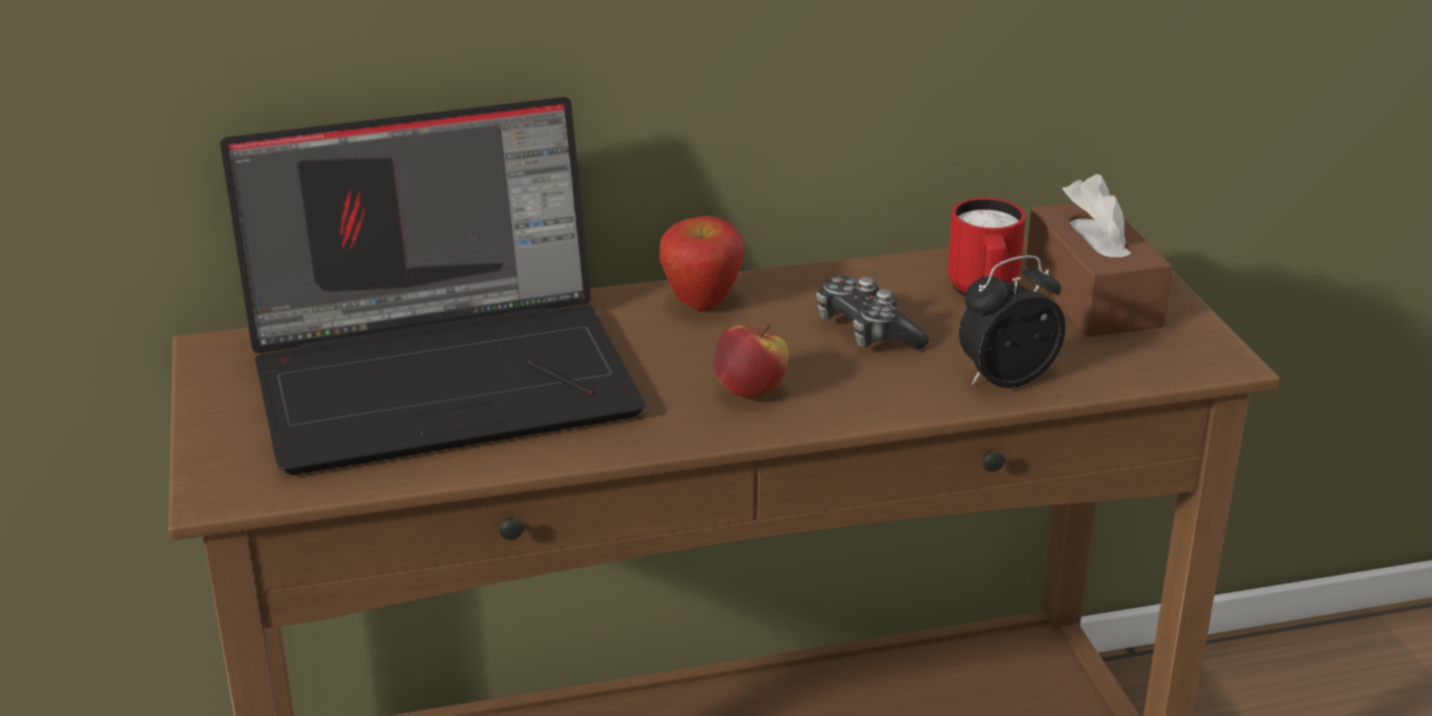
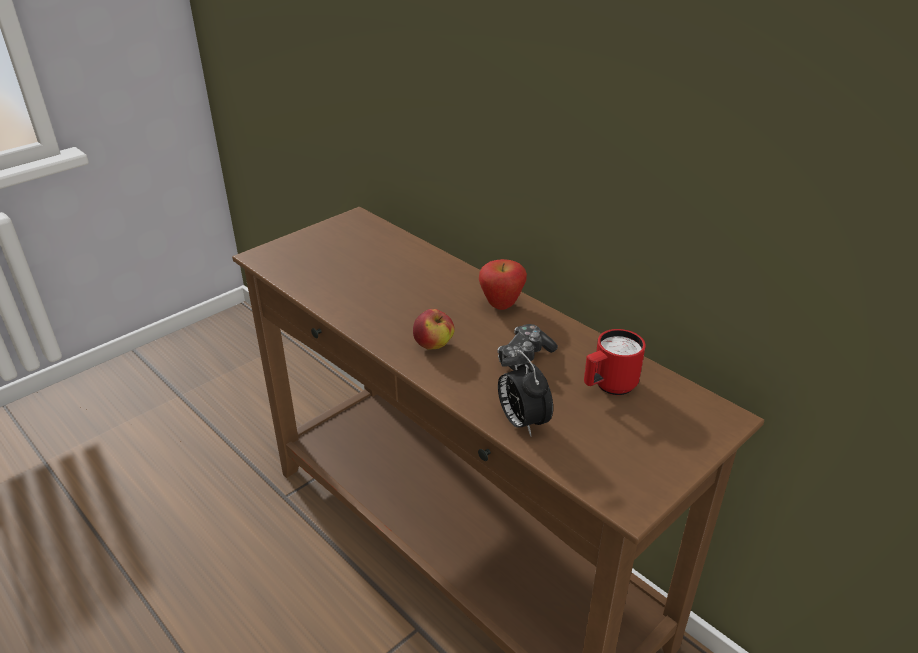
camera: 60 degrees right, 5 degrees up
laptop [220,97,645,475] -> none
alarm clock [959,255,1066,388] -> alarm clock turned 150 degrees counterclockwise [498,350,553,436]
brown tissue box [1026,174,1172,337] -> none

